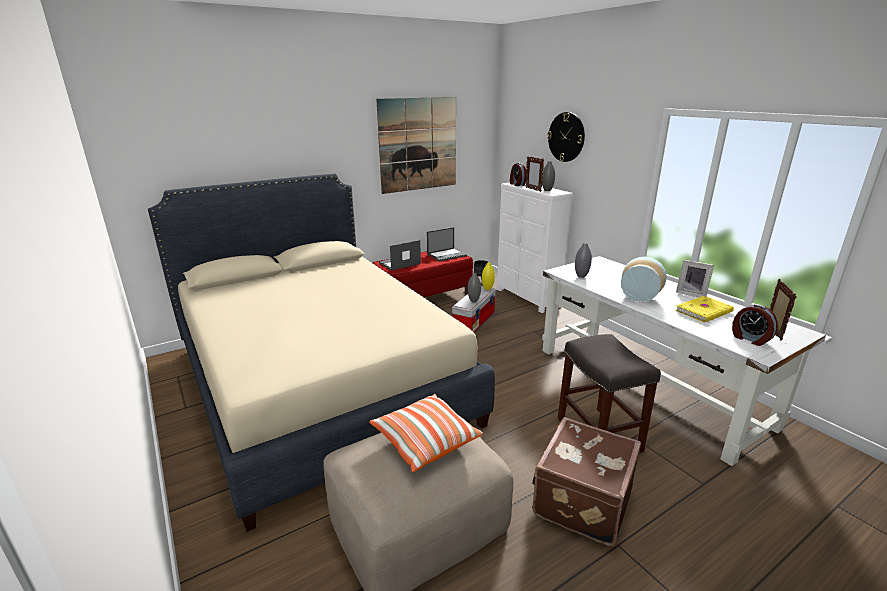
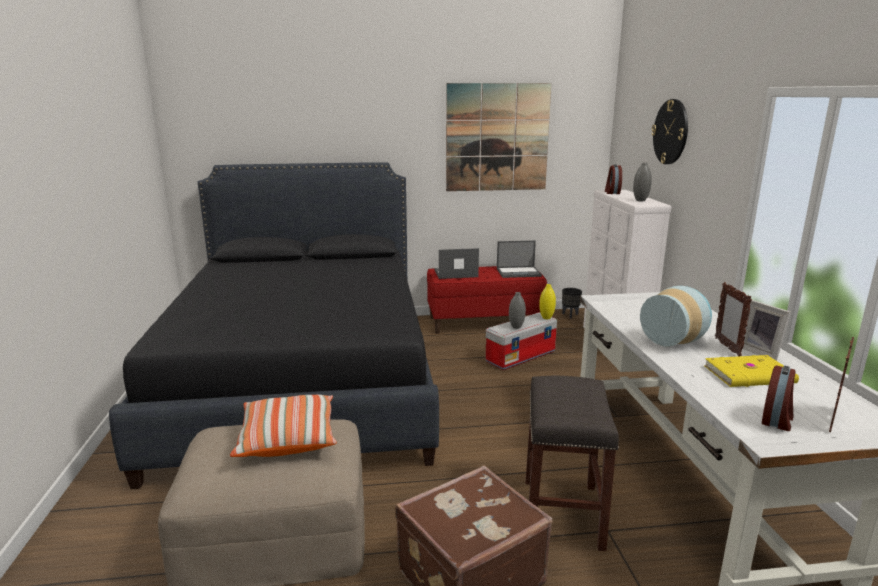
camera: 25 degrees right, 5 degrees down
beige bed [148,174,495,532] -> black bed [109,163,439,489]
picture frame [526,156,544,192] -> picture frame moved to [715,282,752,356]
grey vase [575,243,592,278] -> none
alarm clock [732,304,778,346] -> alarm clock turned 135 degrees counterclockwise [762,366,796,431]

